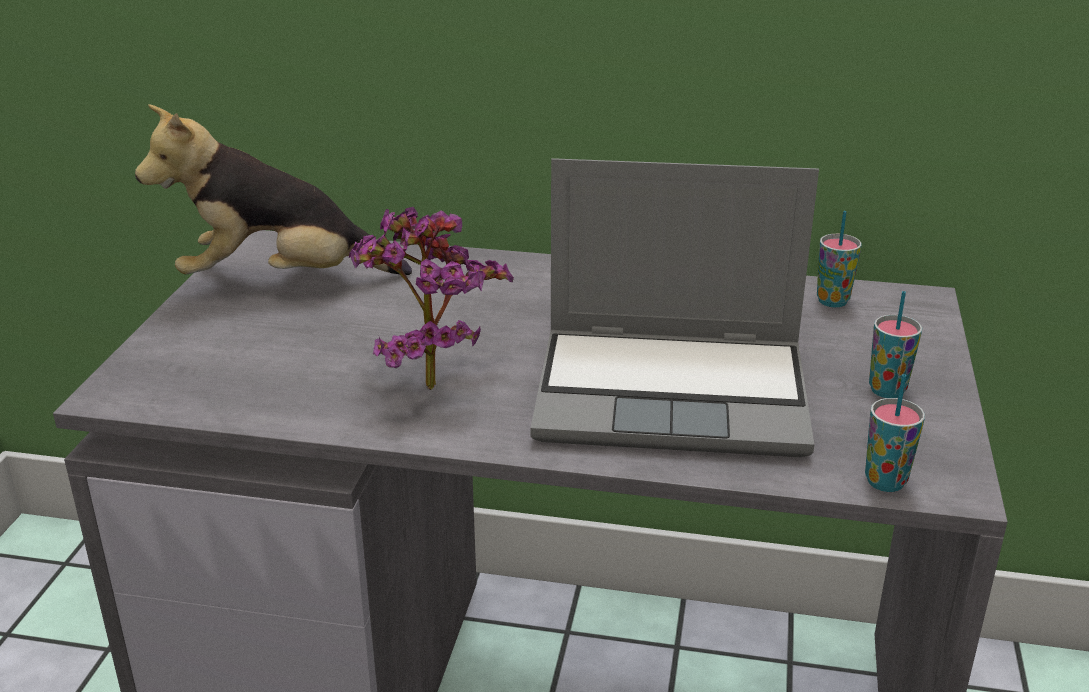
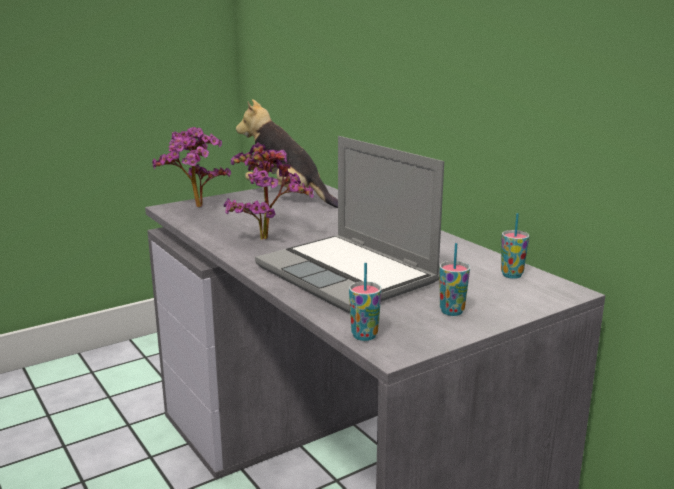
camera: 45 degrees right, 10 degrees down
none -> potted plant [152,127,231,207]

